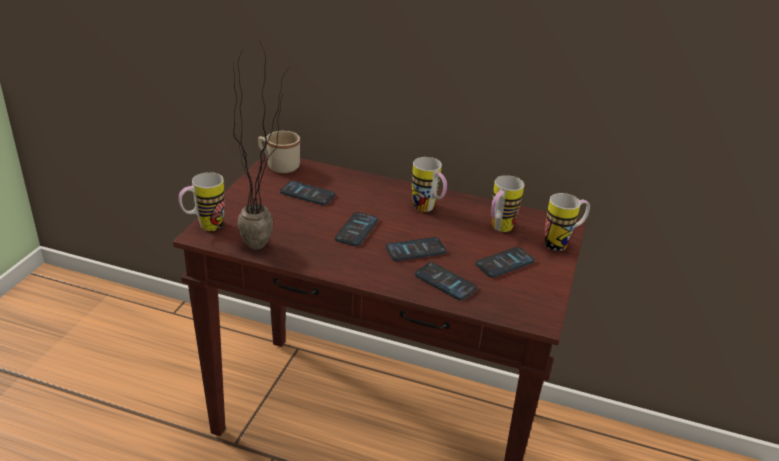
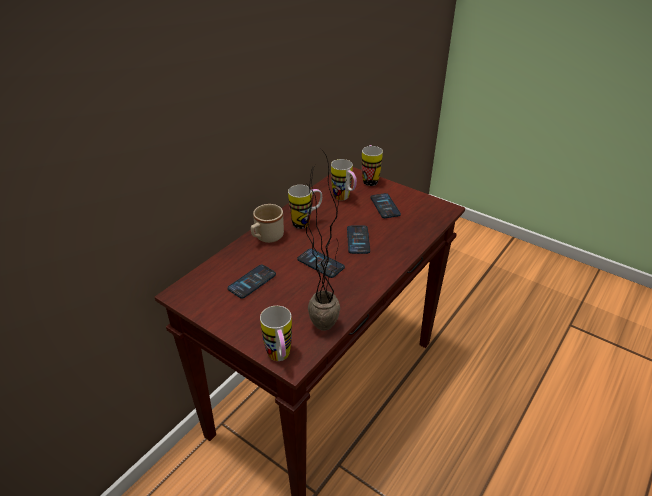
camera: 70 degrees left, 5 degrees up
beige mug [258,131,300,173] -> beige mug moved to [251,204,284,243]
phone [415,262,477,300] -> none

